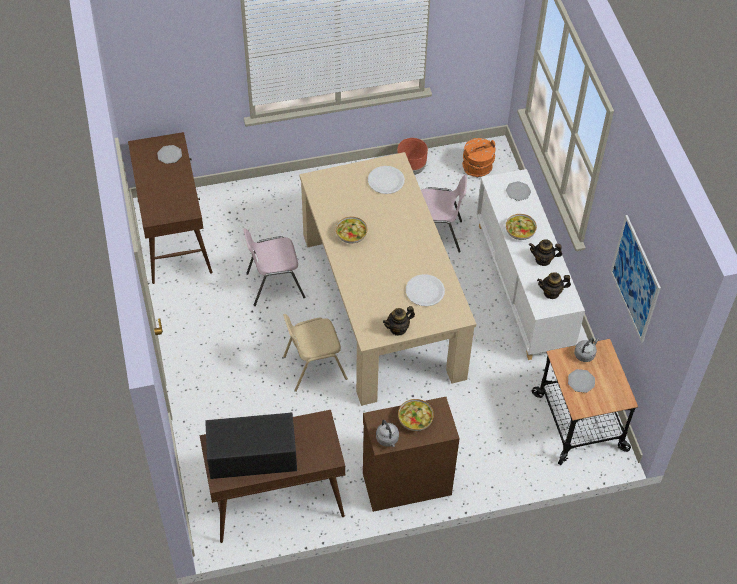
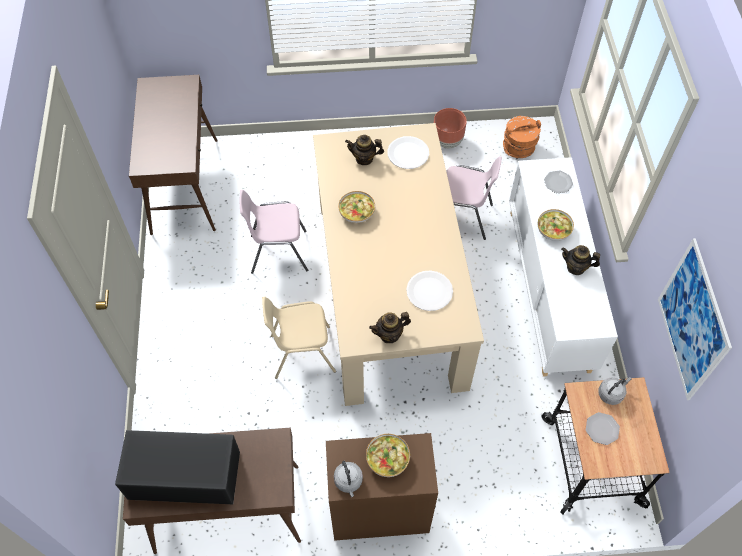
camera: 10 degrees right, 5 degrees up
plate [157,145,182,164] -> none
teapot [537,272,571,299] -> teapot moved to [345,135,384,165]

